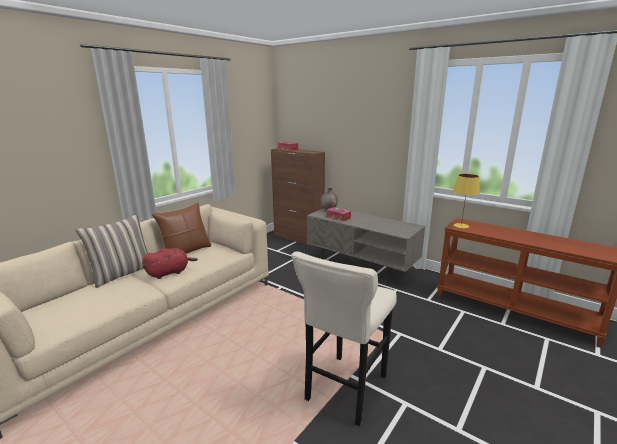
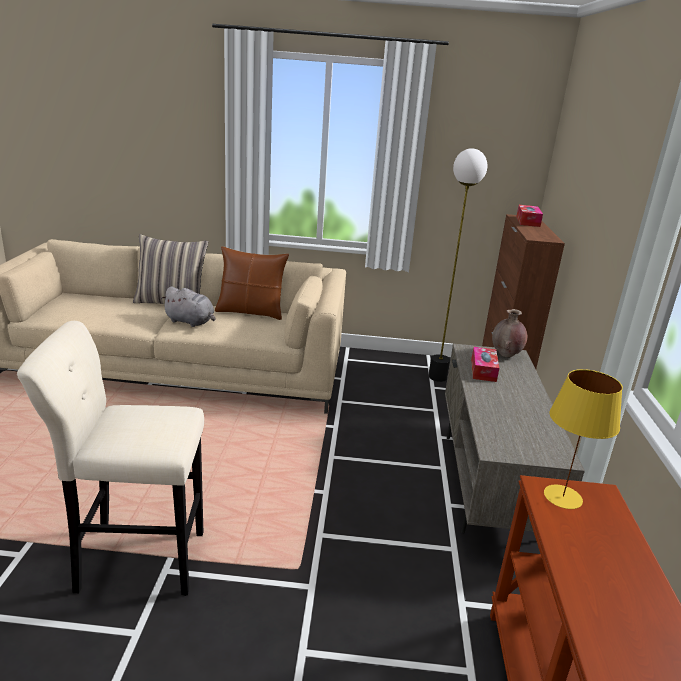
camera: 55 degrees right, 5 degrees up
red plush toy [142,248,198,279] -> grey plush toy [161,286,215,327]
none -> floor lamp [428,148,487,382]

